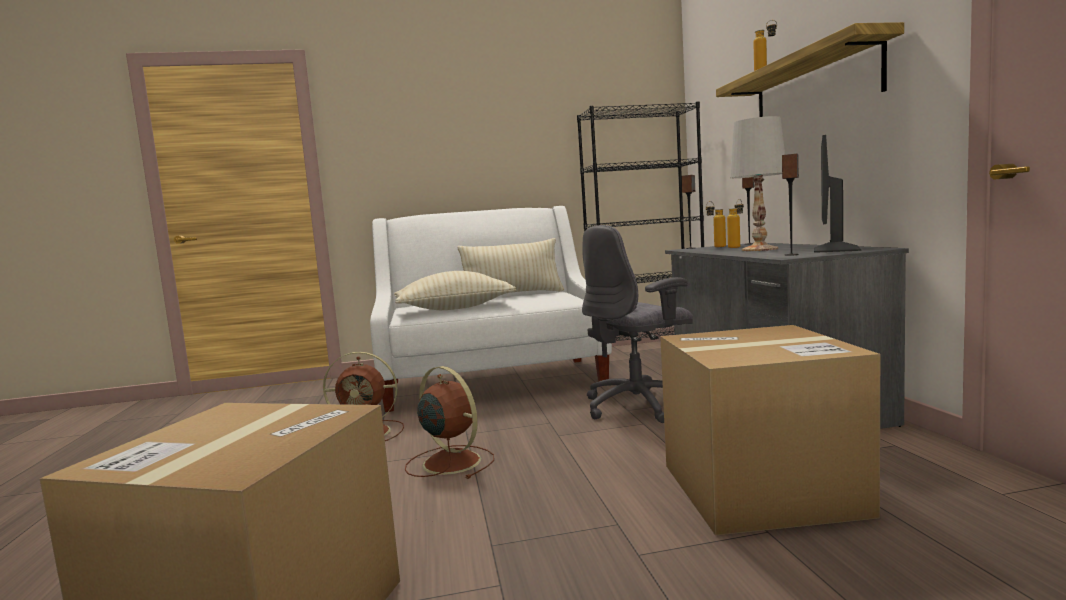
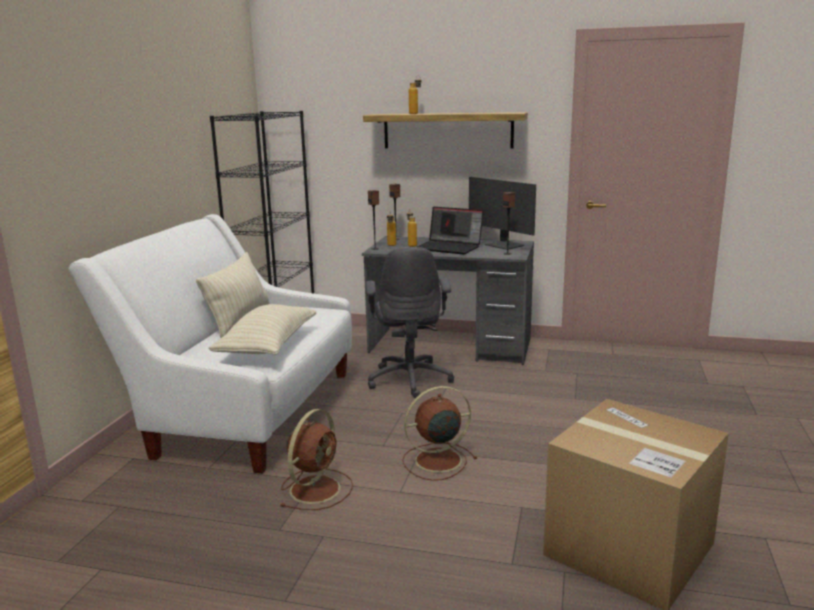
camera: 65 degrees left, 10 degrees up
cardboard box [660,325,880,535] -> none
white table lamp [730,116,785,251] -> laptop [416,207,483,254]

